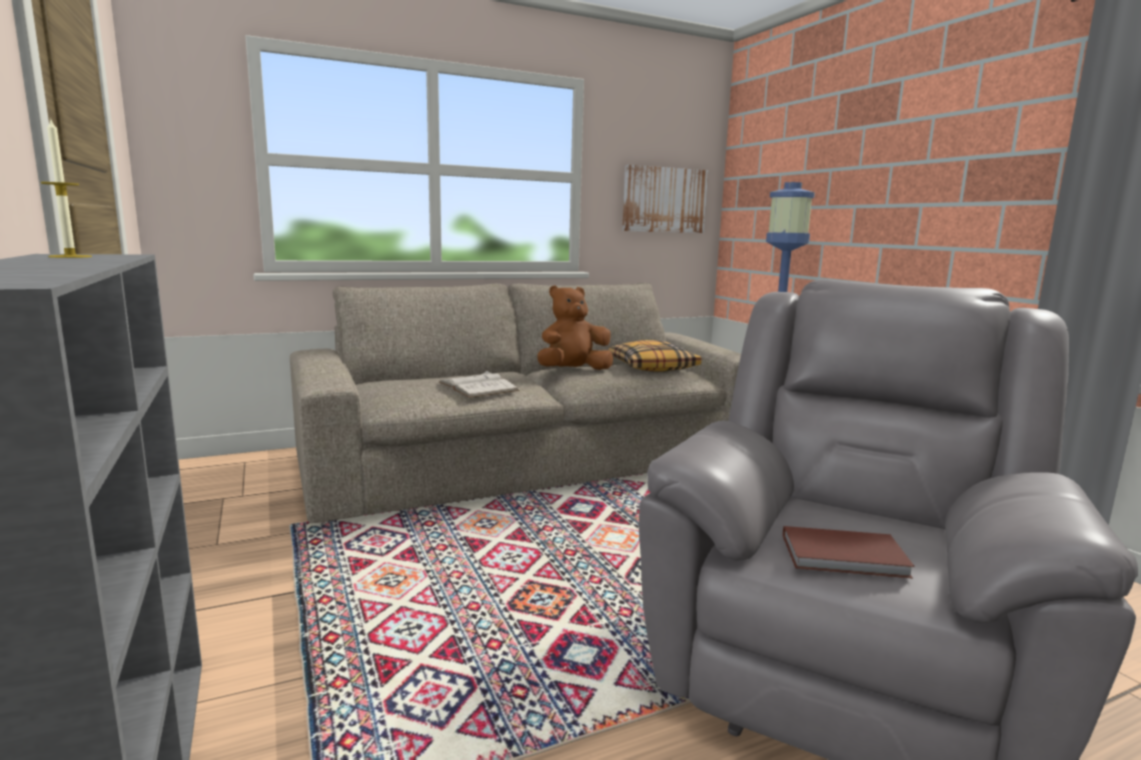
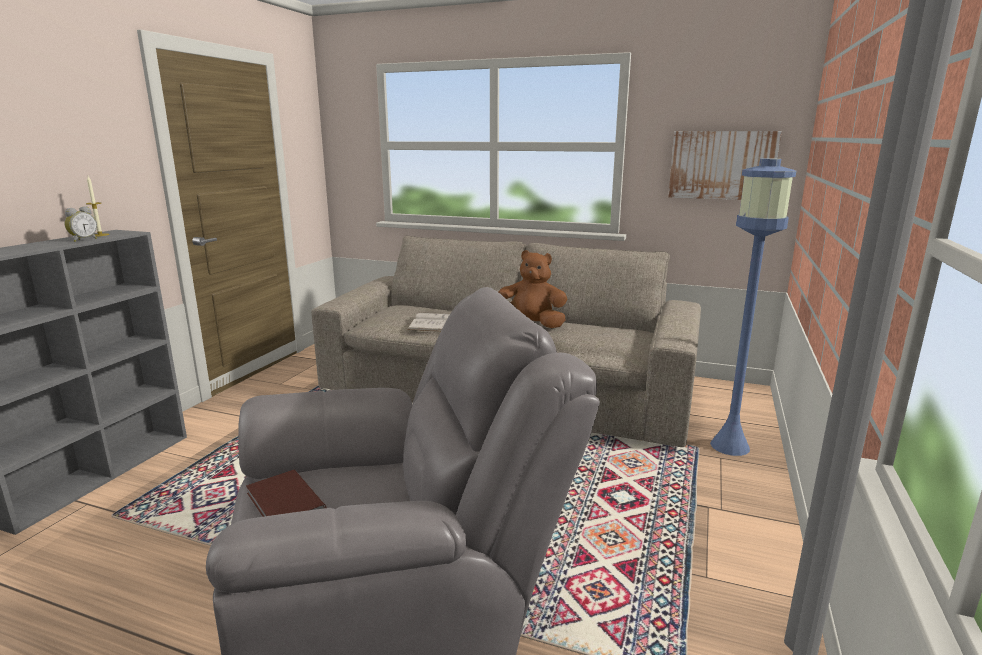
camera: 45 degrees right, 5 degrees up
pillow [608,340,701,372] -> none
none -> alarm clock [64,206,97,242]

